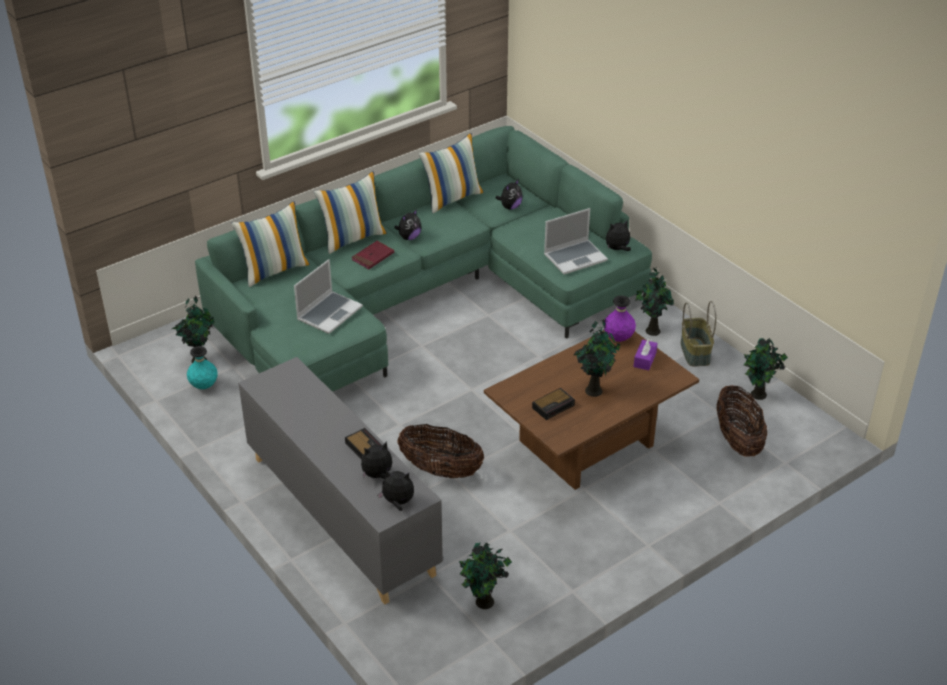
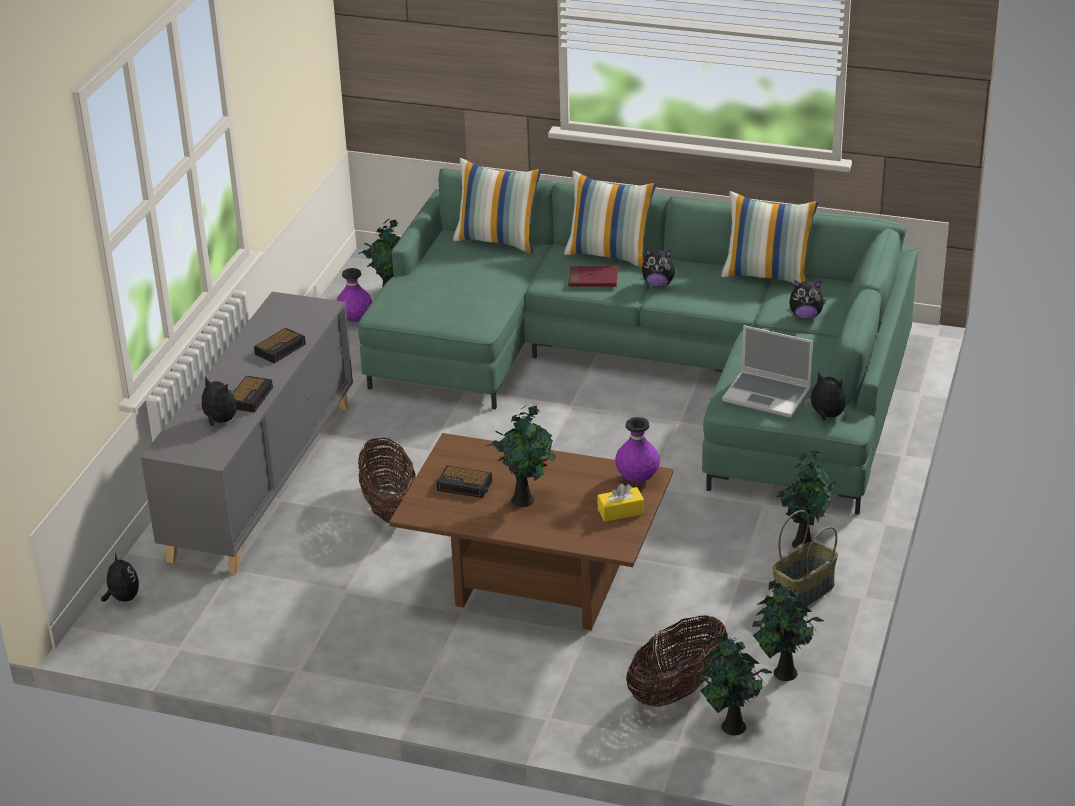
camera: 55 degrees right, 5 degrees down
turquoise vase [187,346,218,389] -> purple vase [337,268,372,322]
laptop [294,259,363,334] -> none
plush toy [377,469,414,511] -> plush toy moved to [101,553,139,602]
potted plant [459,542,512,609] -> potted plant moved to [699,633,772,735]
purple tissue box [634,339,657,371] -> yellow tissue box [597,483,644,522]
none -> alarm clock [254,328,306,363]

